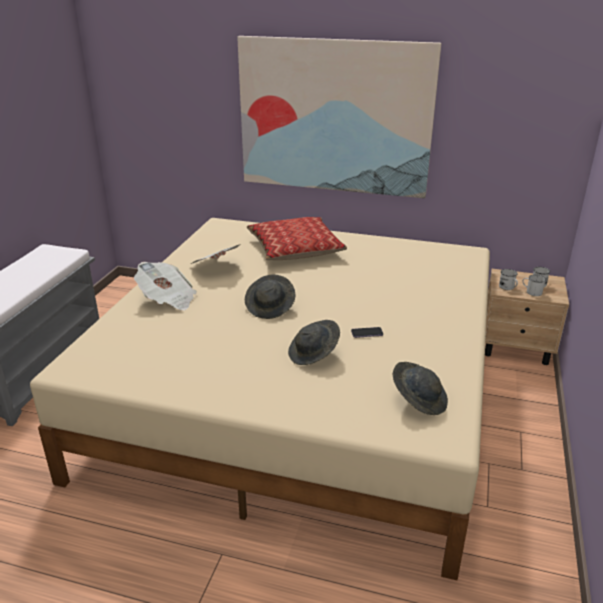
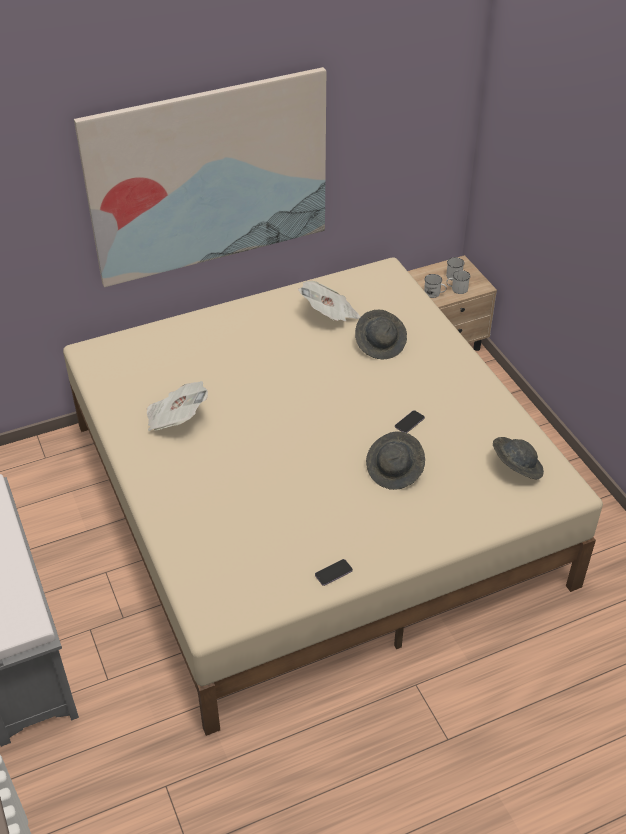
camera: 40 degrees left, 15 degrees up
newspaper [134,262,197,311] -> newspaper moved to [298,281,361,322]
grey hat [245,274,296,319] -> grey hat moved to [355,310,407,359]
pillow [247,217,347,260] -> none
none -> phone [315,559,353,586]

